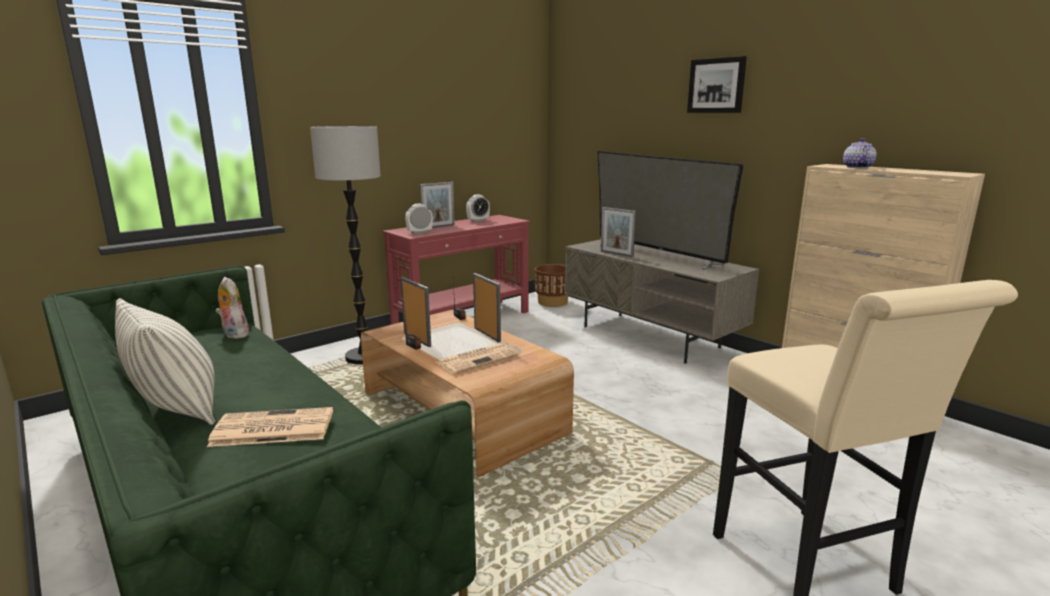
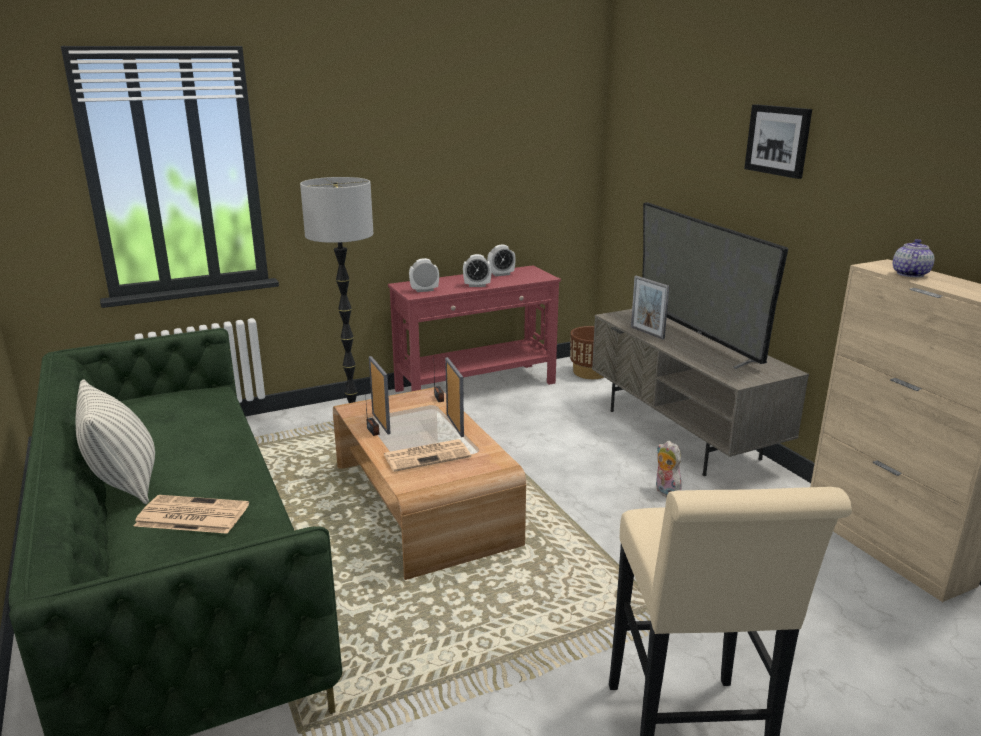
camera: 15 degrees right, 5 degrees up
plush toy [216,277,249,339] -> plush toy moved to [656,441,682,498]
picture frame [420,182,455,228] -> none
none -> alarm clock [463,254,492,287]

